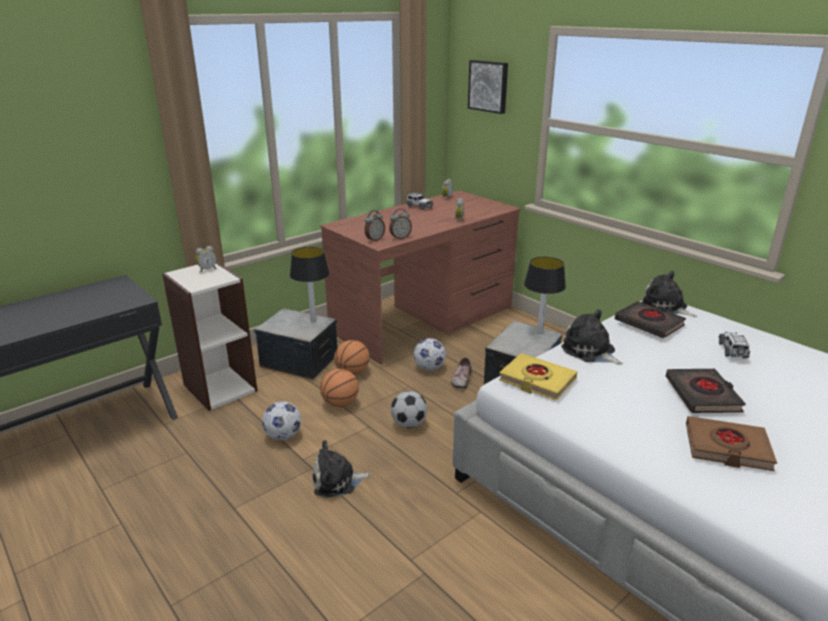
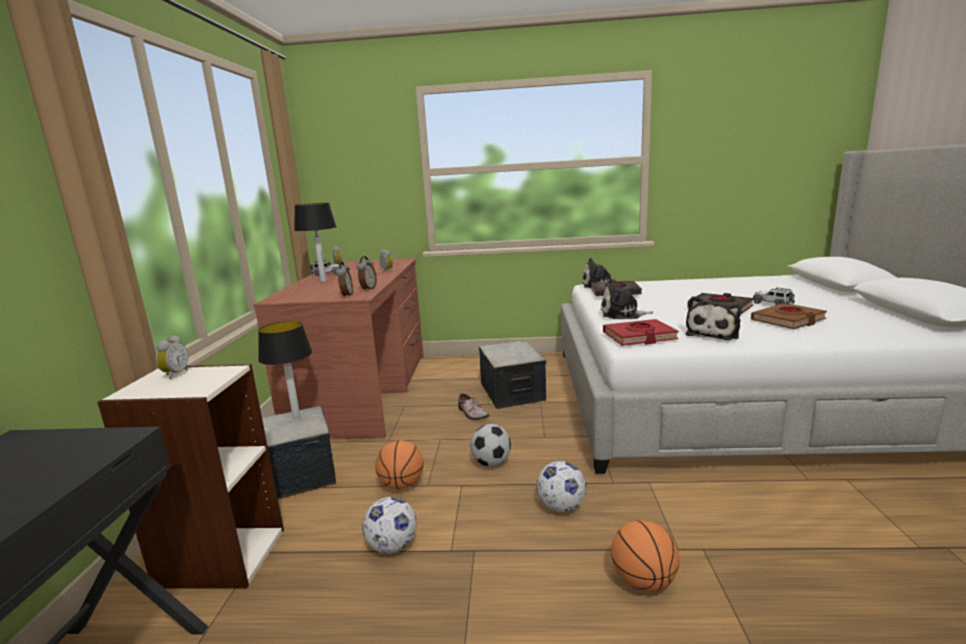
camera: 45 degrees left, 10 degrees down
plush toy [313,440,371,498] -> plush toy moved to [686,296,742,340]
basketball [334,340,370,375] -> basketball moved to [611,520,680,592]
football [414,338,446,371] -> football moved to [537,461,586,512]
picture [468,60,508,114] -> none
yellow book [499,353,577,401] -> red book [603,319,679,346]
table lamp [524,257,566,334] -> table lamp moved to [294,203,337,282]
toy car [719,332,750,359] -> toy car moved to [753,287,795,305]

